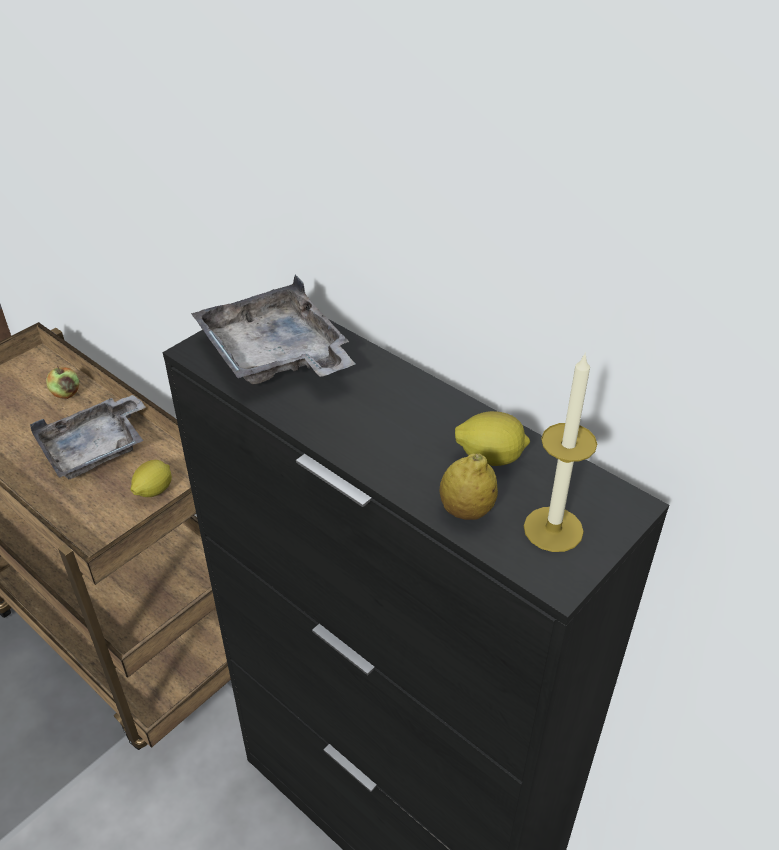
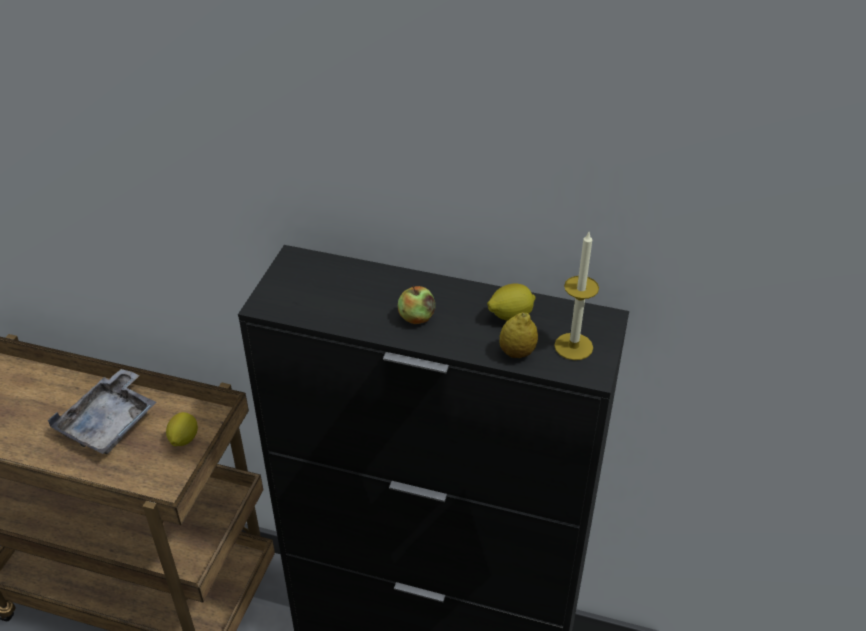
camera: 25 degrees left, 0 degrees up
apple [46,366,79,399] -> apple moved to [398,286,435,324]
grey tray [191,274,356,385] -> none

